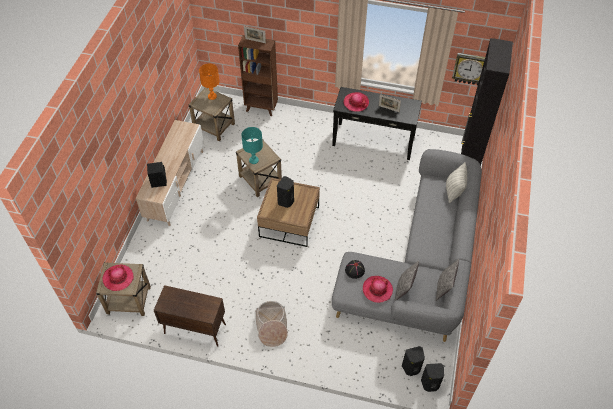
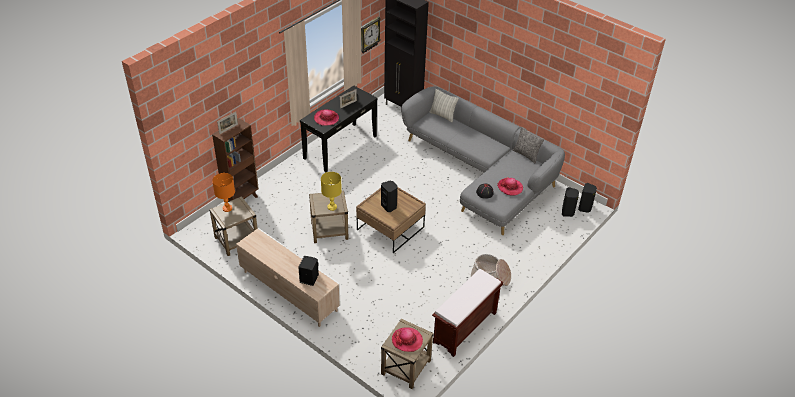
camera: 65 degrees left, 10 degrees down
brown cabinet [154,285,226,347] -> brown bench [432,269,503,357]
turquoise table lamp [241,127,263,164] -> yellow table lamp [321,172,342,211]
pillow [394,261,419,301] -> none

